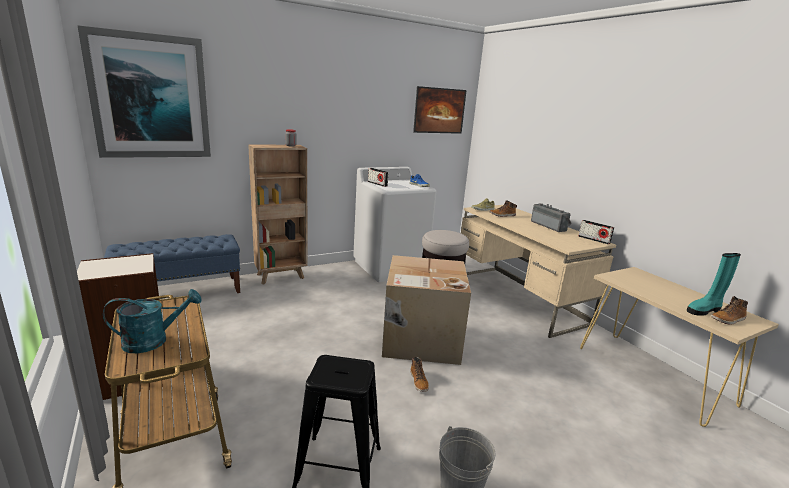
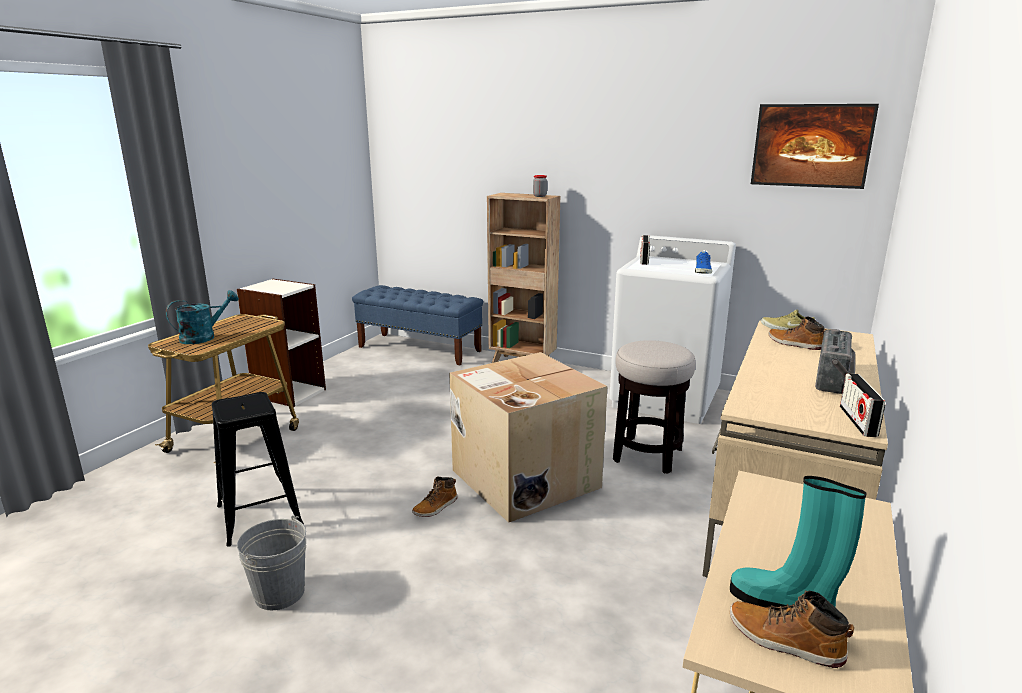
camera: 55 degrees right, 0 degrees up
picture [77,25,211,158] -> none
turquoise watering can [103,289,202,353] -> turquoise watering can turned 75 degrees counterclockwise [166,290,239,344]

